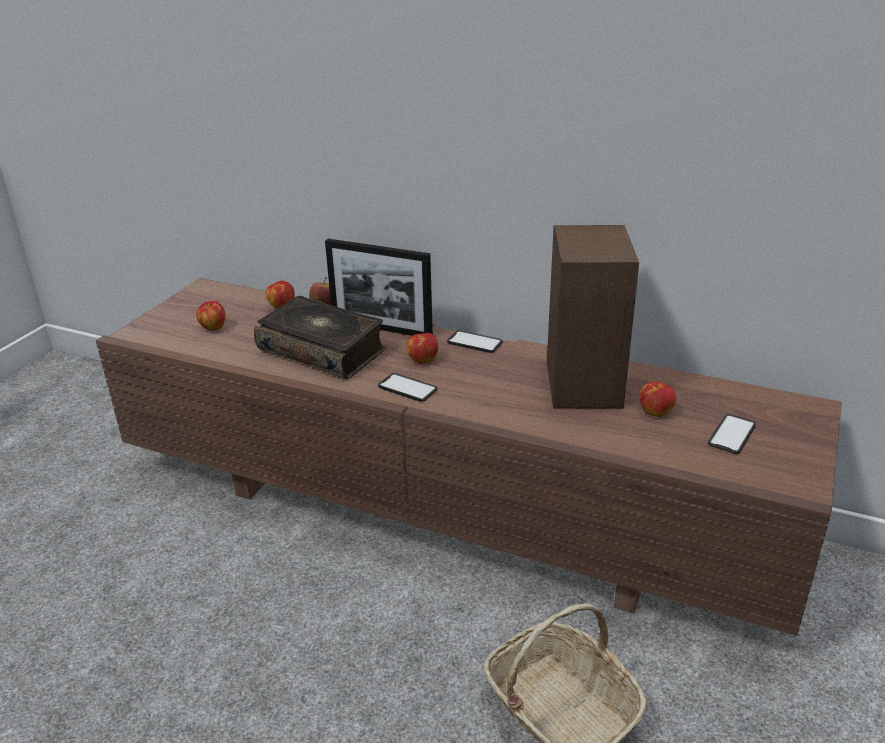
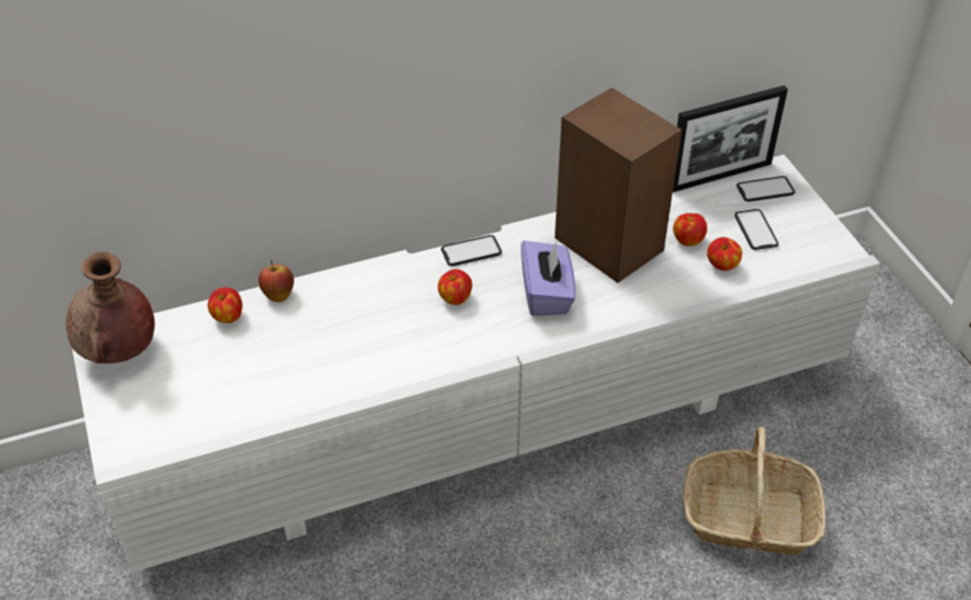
camera: 45 degrees left, 15 degrees up
brown tv stand [96,278,842,636] -> white tv stand [72,155,880,572]
apple [196,301,226,330] -> apple moved to [707,237,742,271]
book [254,296,386,380] -> none
picture frame [325,239,433,336] -> picture frame moved to [673,85,788,192]
phone [378,373,438,402] -> phone moved to [736,176,795,202]
none -> brown vase [66,252,155,364]
none -> purple tissue box [521,241,576,316]

